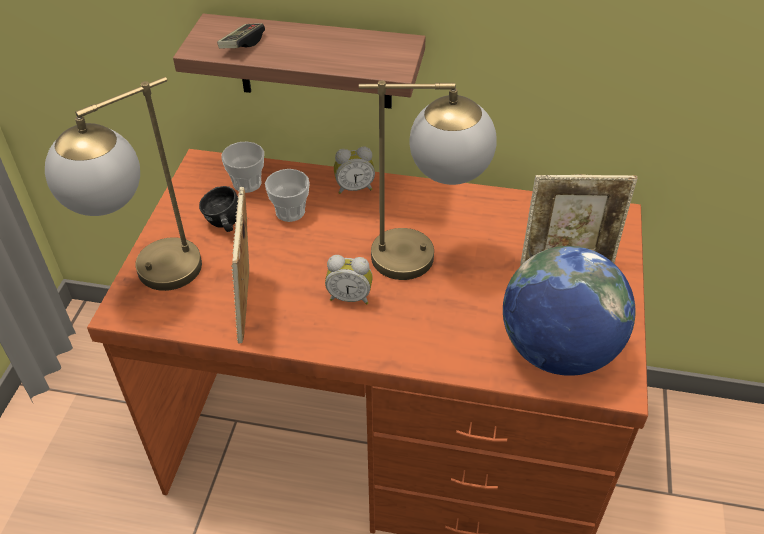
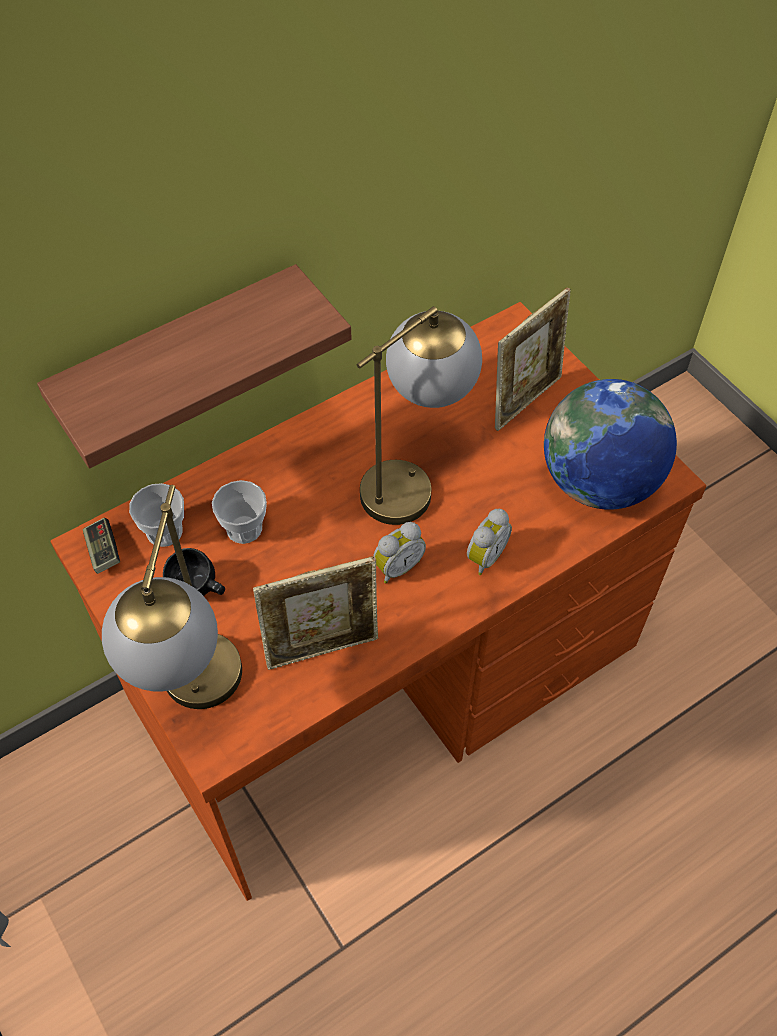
camera: 45 degrees left, 10 degrees up
game controller [217,23,265,48] -> game controller moved to [83,518,120,574]
picture frame [231,187,249,344] -> picture frame turned 60 degrees counterclockwise [253,556,378,670]
alarm clock [334,146,375,194] -> alarm clock moved to [467,509,512,575]

